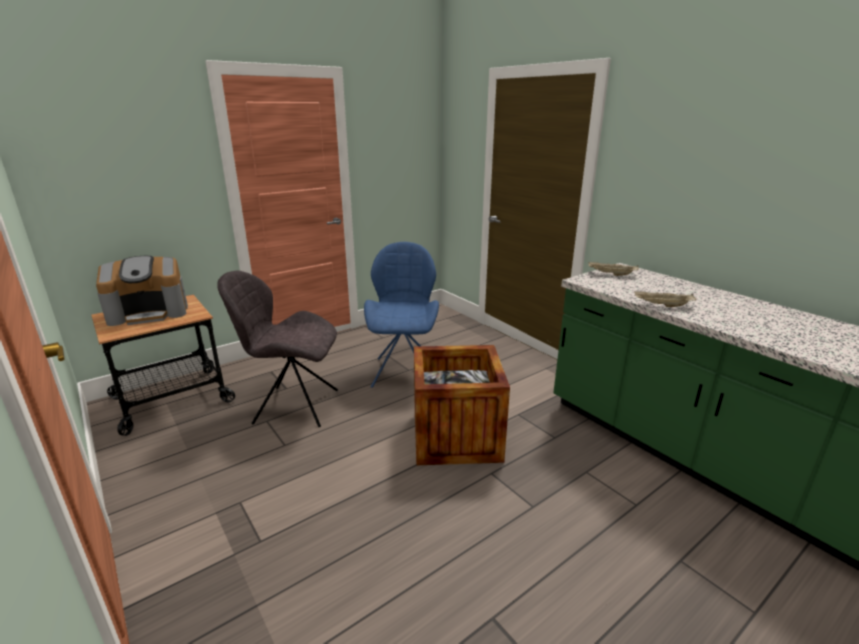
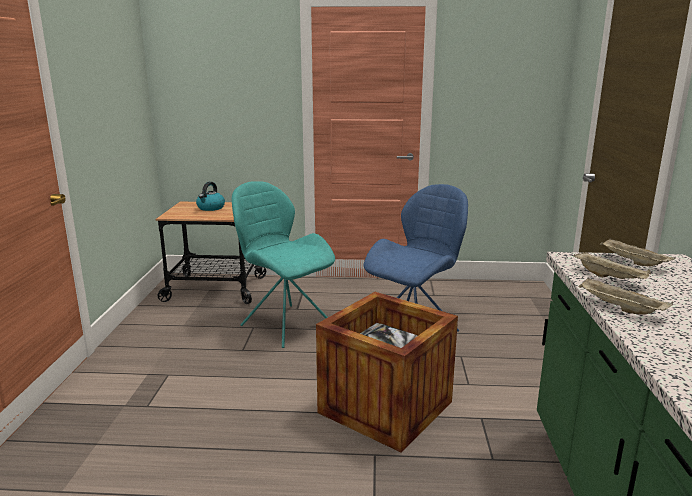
camera: 40 degrees right, 5 degrees down
coffee machine [96,256,188,326] -> kettle [196,182,225,211]
grey chair [217,271,338,427] -> turquoise chair [232,181,335,348]
none -> beige tray [573,252,651,279]

